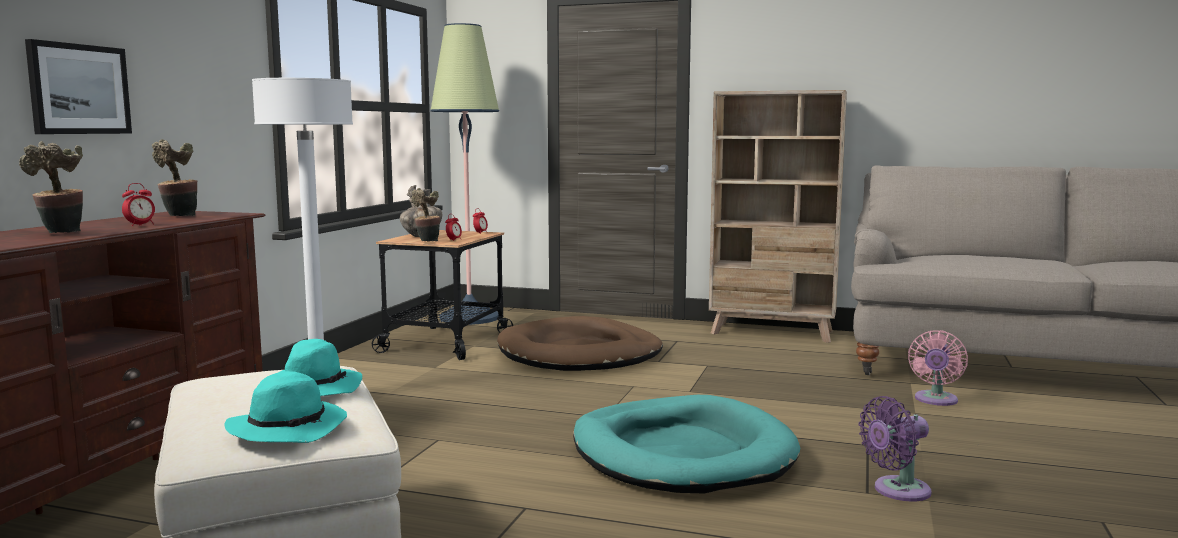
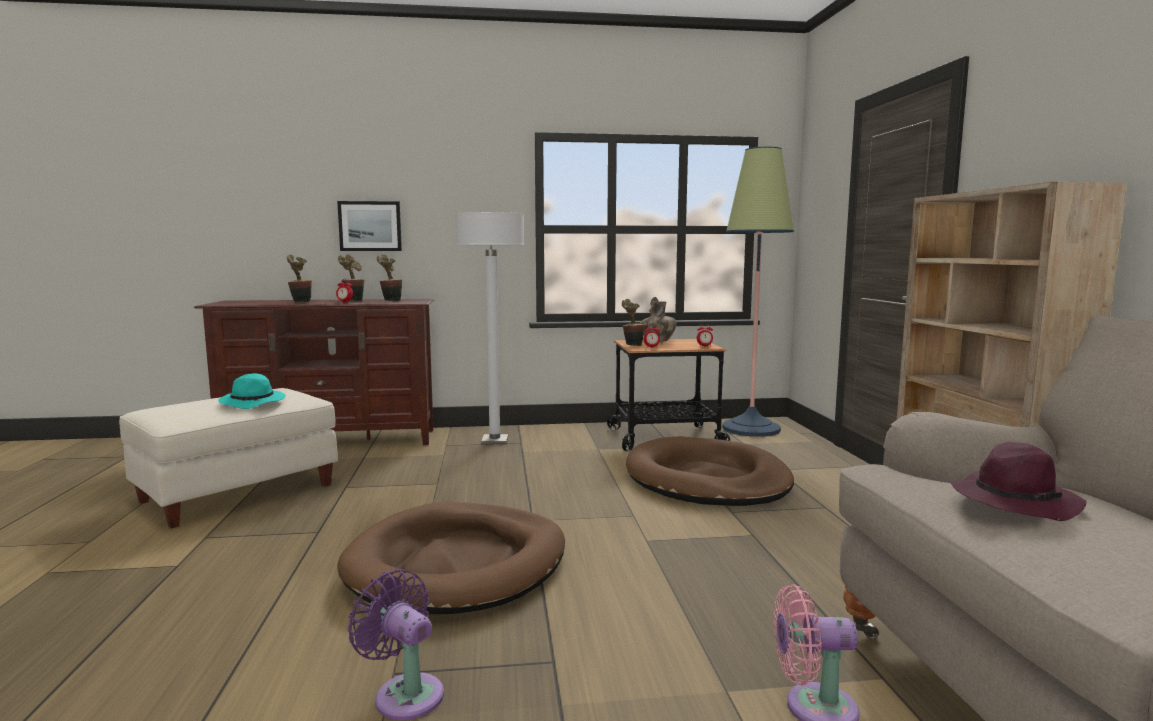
camera: 65 degrees right, 0 degrees up
turquoise hat [225,371,347,443] -> none
turquoise dog bed [573,395,800,494] -> brown dog bed [337,502,565,614]
none -> potted plant [338,254,364,301]
none -> purple hat [950,442,1087,521]

